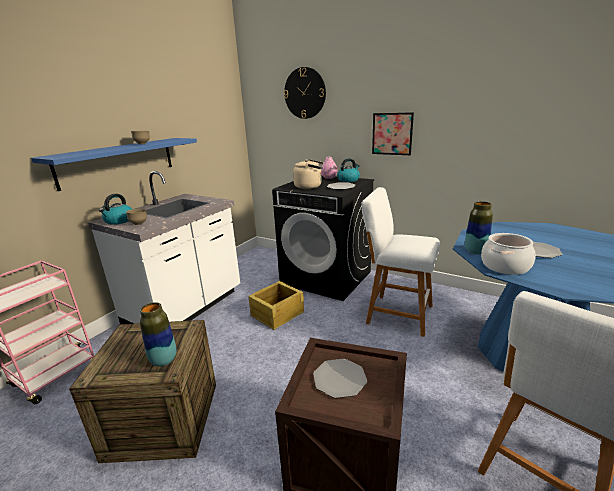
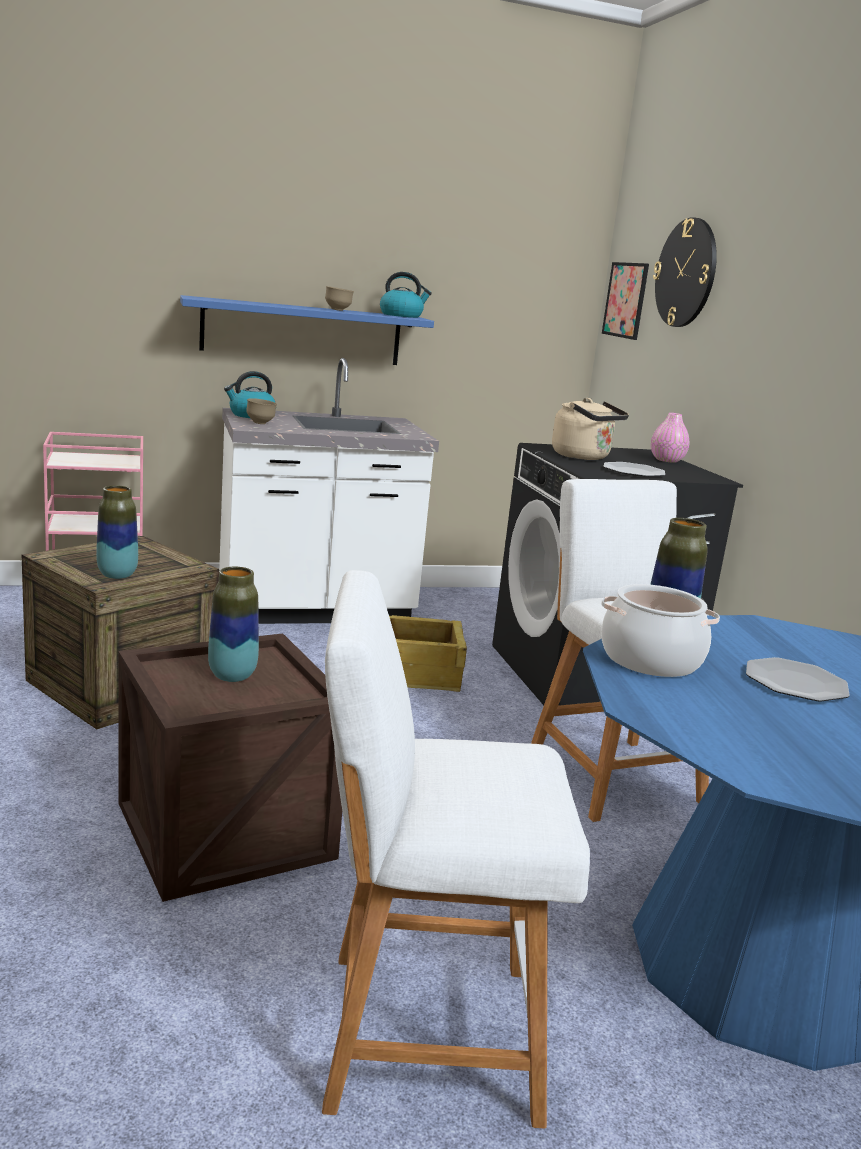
camera: 40 degrees right, 5 degrees down
plate [313,359,367,398] -> vase [208,567,259,682]
kettle [337,158,360,182] -> kettle moved to [380,272,432,318]
picture [372,112,414,155] -> picture moved to [602,262,649,340]

